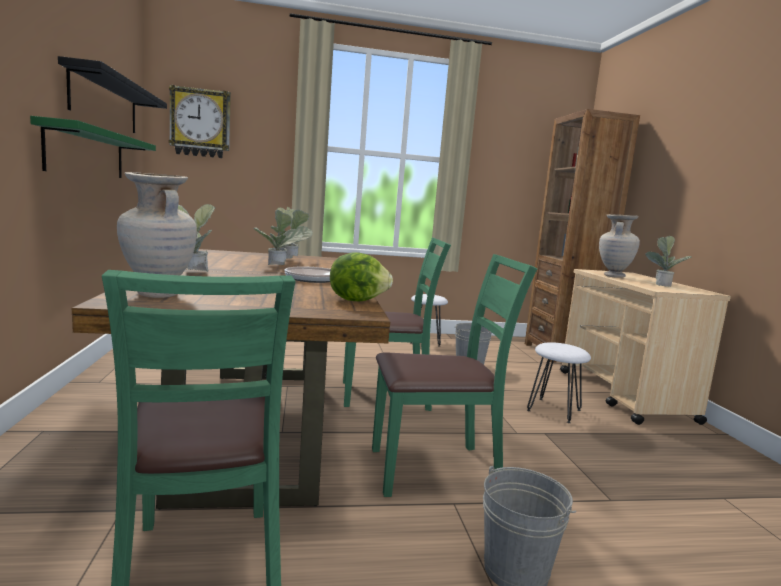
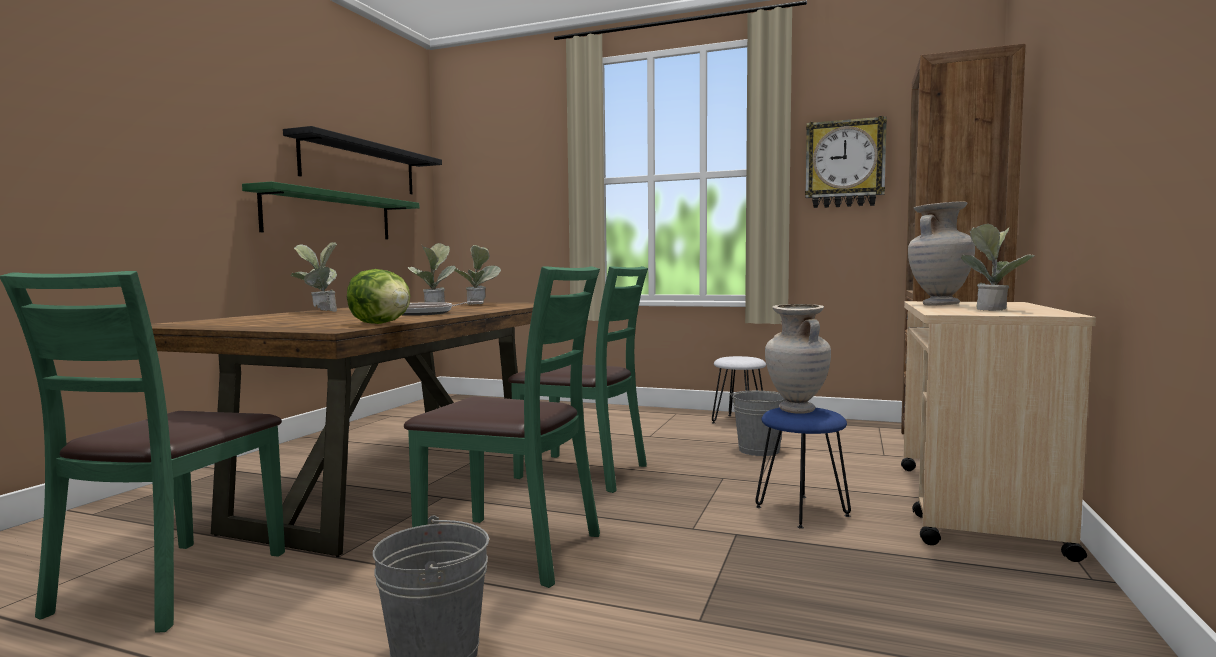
camera: 30 degrees right, 5 degrees down
beige vase [117,172,197,298] -> beige vase moved to [765,304,831,414]
wall clock [169,85,231,158] -> wall clock moved to [805,116,887,208]
white stool [527,342,591,423] -> blue stool [755,408,851,529]

